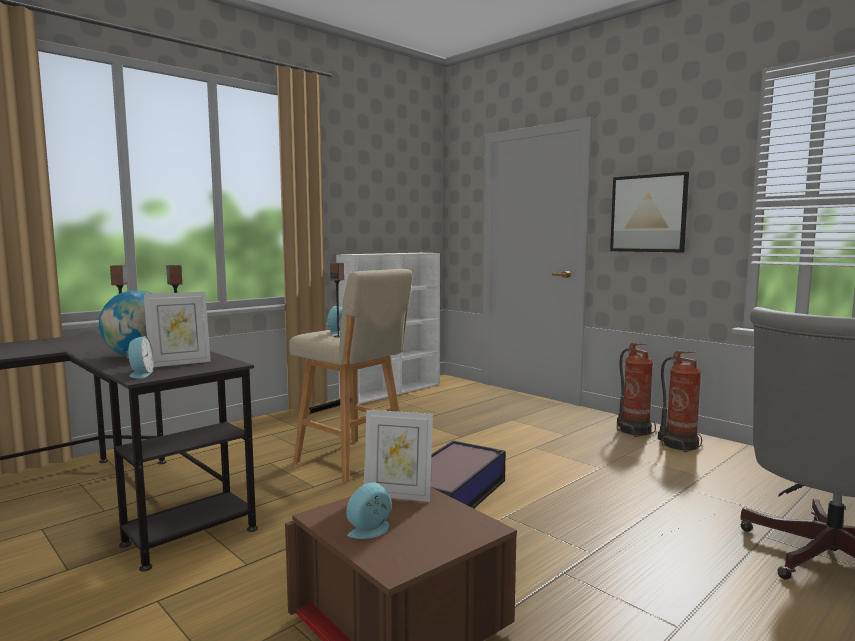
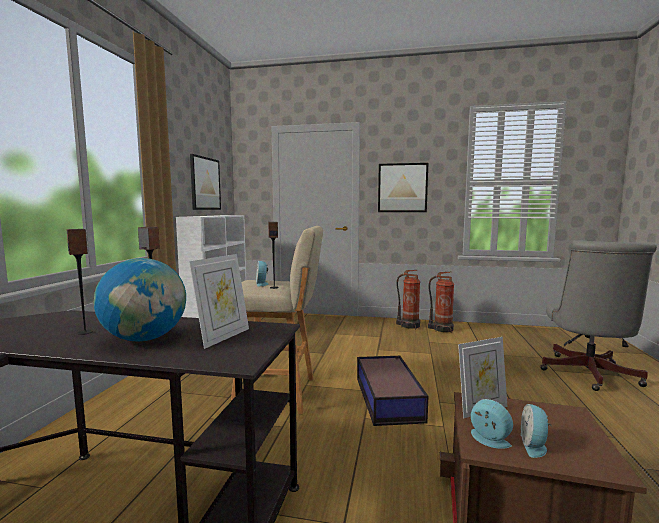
camera: 35 degrees left, 0 degrees up
alarm clock [126,336,154,379] -> alarm clock moved to [471,399,513,449]
none -> picture [190,154,221,210]

